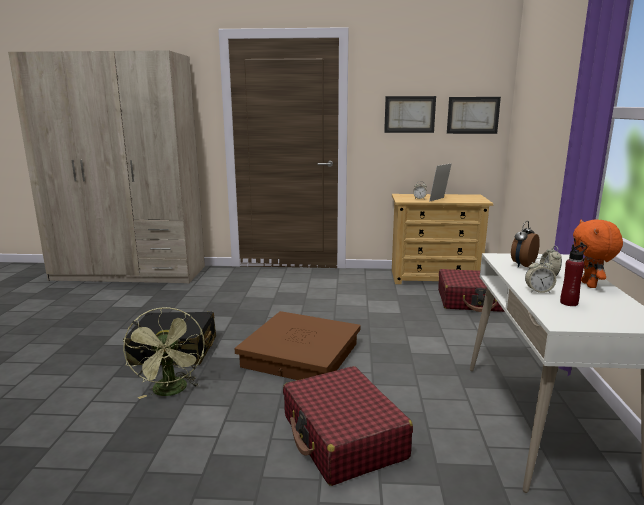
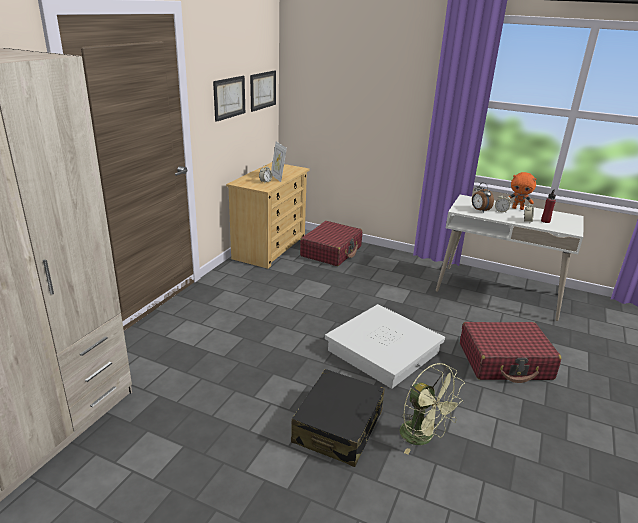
camera: 70 degrees left, 10 degrees up
green fan [123,307,205,399] -> green fan turned 45 degrees clockwise [400,363,465,454]
brown storage box [235,311,361,380] -> white storage box [325,304,445,389]

